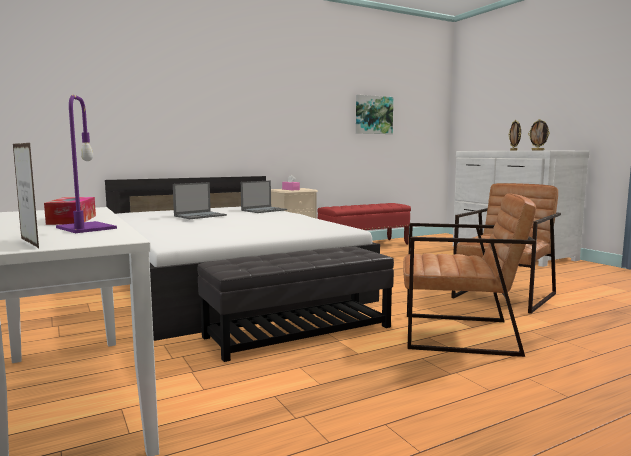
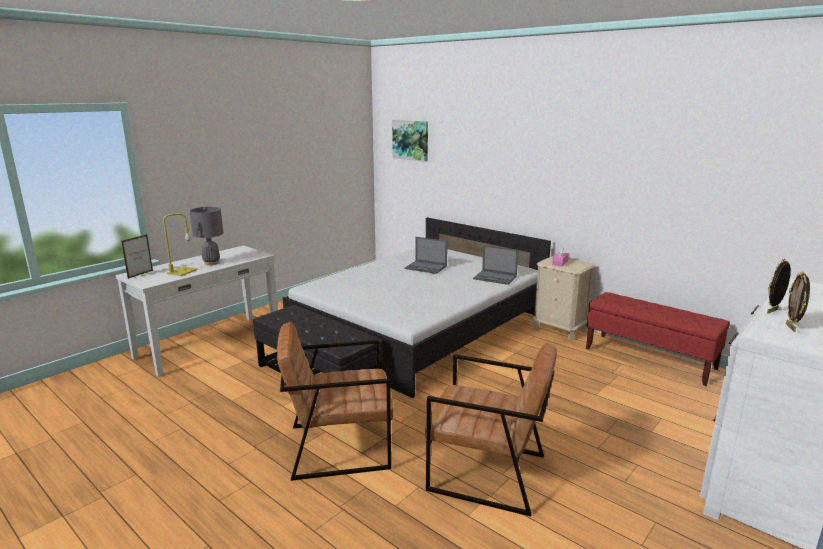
camera: 70 degrees right, 10 degrees up
tissue box [44,197,96,225] -> grey table lamp [190,207,223,265]
purple table lamp [56,95,117,233] -> yellow table lamp [163,213,198,276]
picture [356,95,393,134] -> picture moved to [392,120,428,162]
brown armchair [403,193,536,357] -> brown armchair turned 90 degrees clockwise [277,322,393,481]

